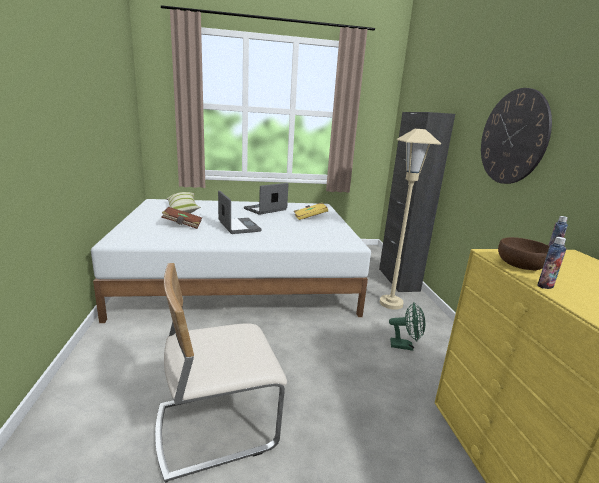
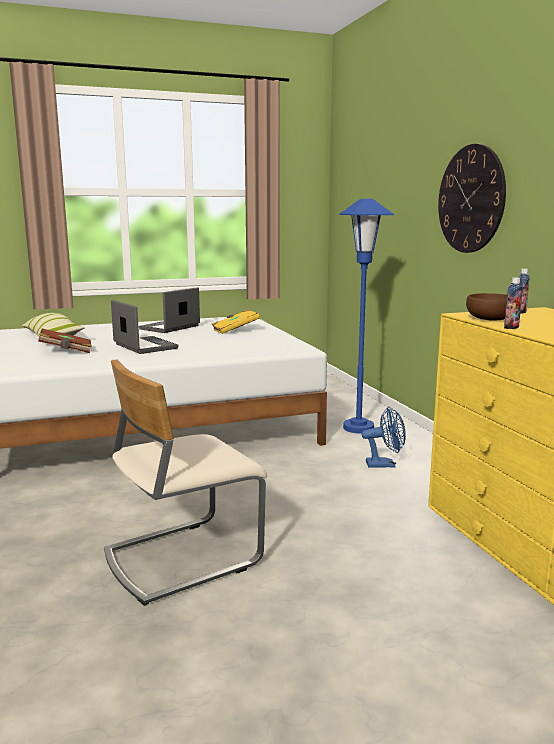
camera: 10 degrees left, 5 degrees down
black cabinet [379,112,455,292] -> none
beige floor lamp [380,129,441,310] -> blue floor lamp [340,199,394,434]
green fan [389,302,425,351] -> blue fan [361,406,406,468]

